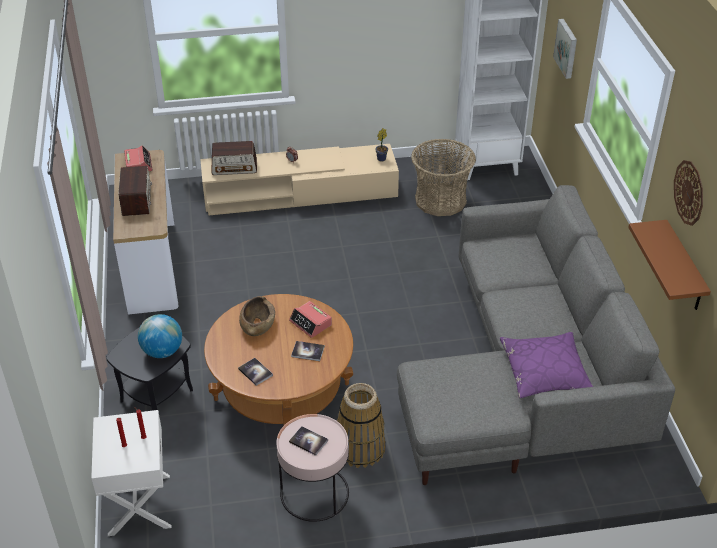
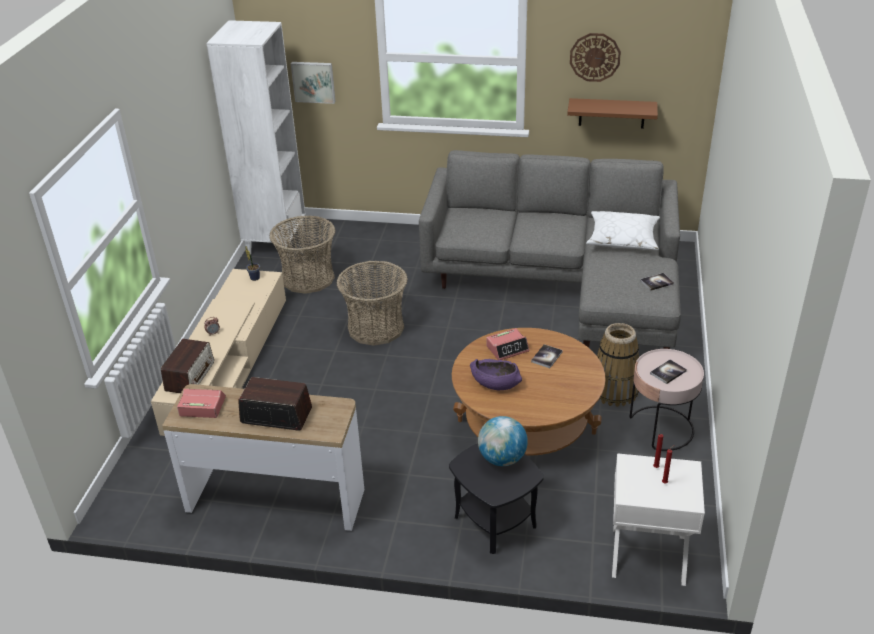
camera: 70 degrees left, 5 degrees down
book [238,358,273,386] -> book moved to [640,273,674,291]
brown bowl [239,296,275,336] -> purple bowl [470,359,522,390]
purple pillow [500,332,593,398] -> white pillow [586,211,660,250]
none -> basket [336,261,408,346]

